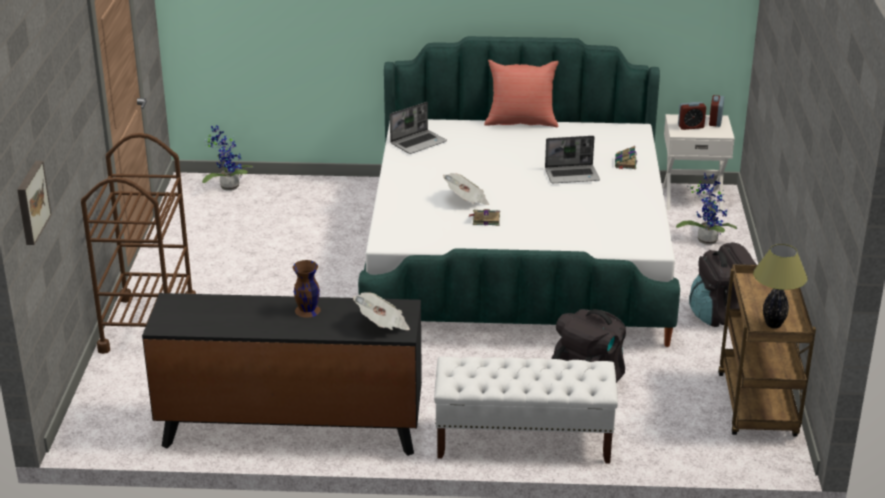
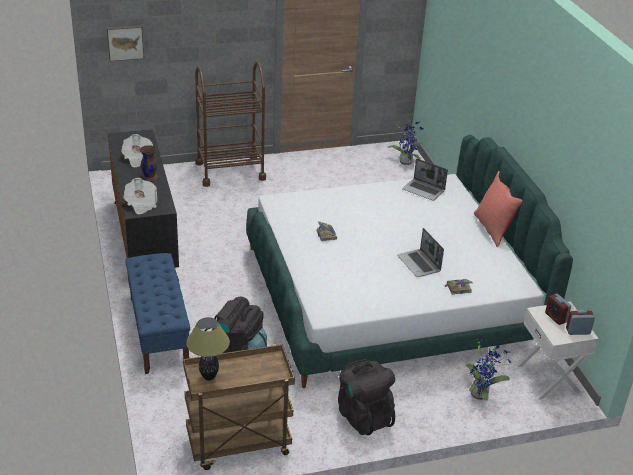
camera: 70 degrees right, 5 degrees up
white bench [434,357,618,464] -> blue bench [125,253,190,374]
newspaper [443,173,490,205] -> newspaper moved to [121,134,153,168]

